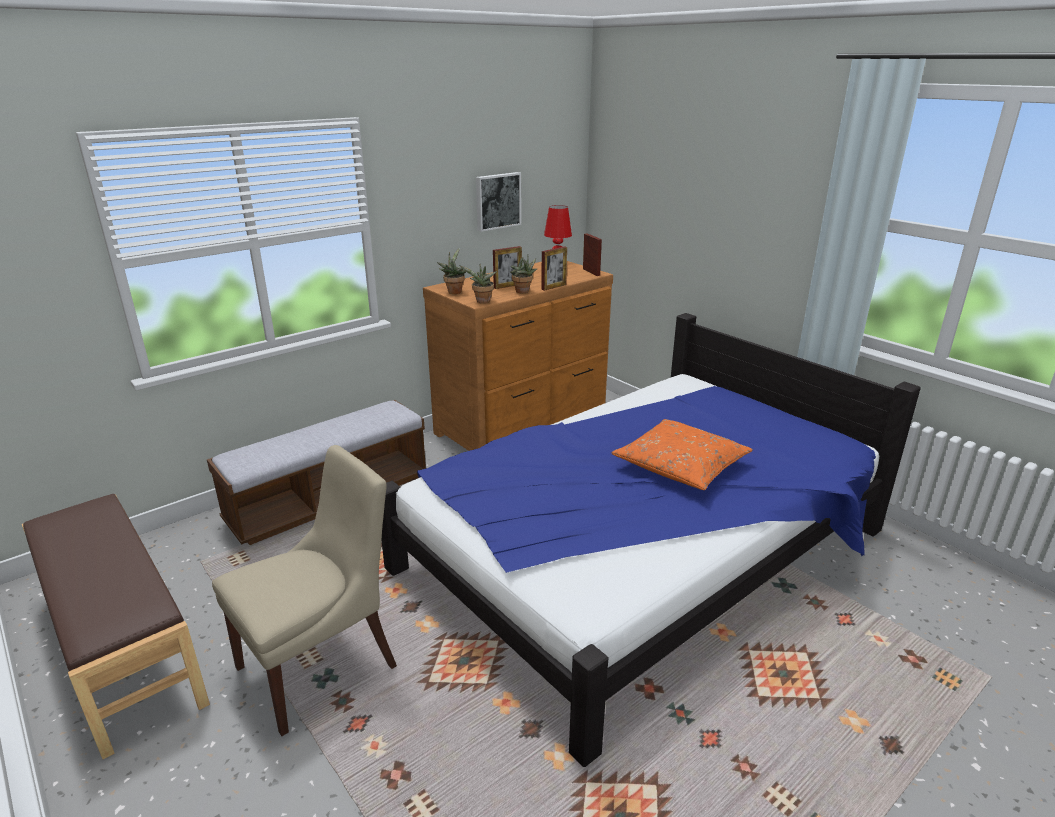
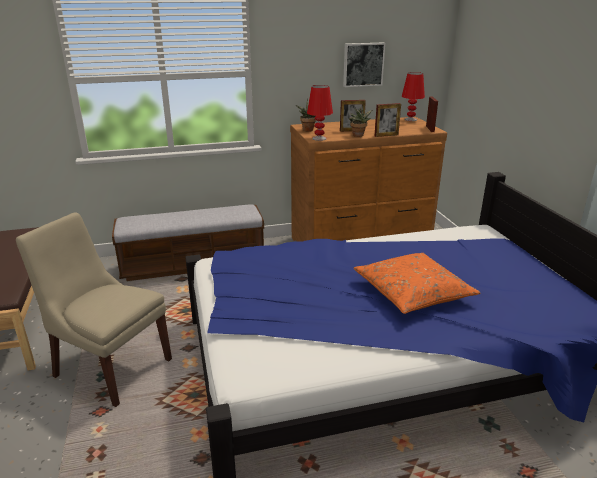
camera: 25 degrees right, 0 degrees up
beige chair [212,445,397,736] -> beige chair turned 135 degrees counterclockwise [16,212,172,407]
potted plant [459,264,497,303] -> red table lamp [307,85,333,141]

